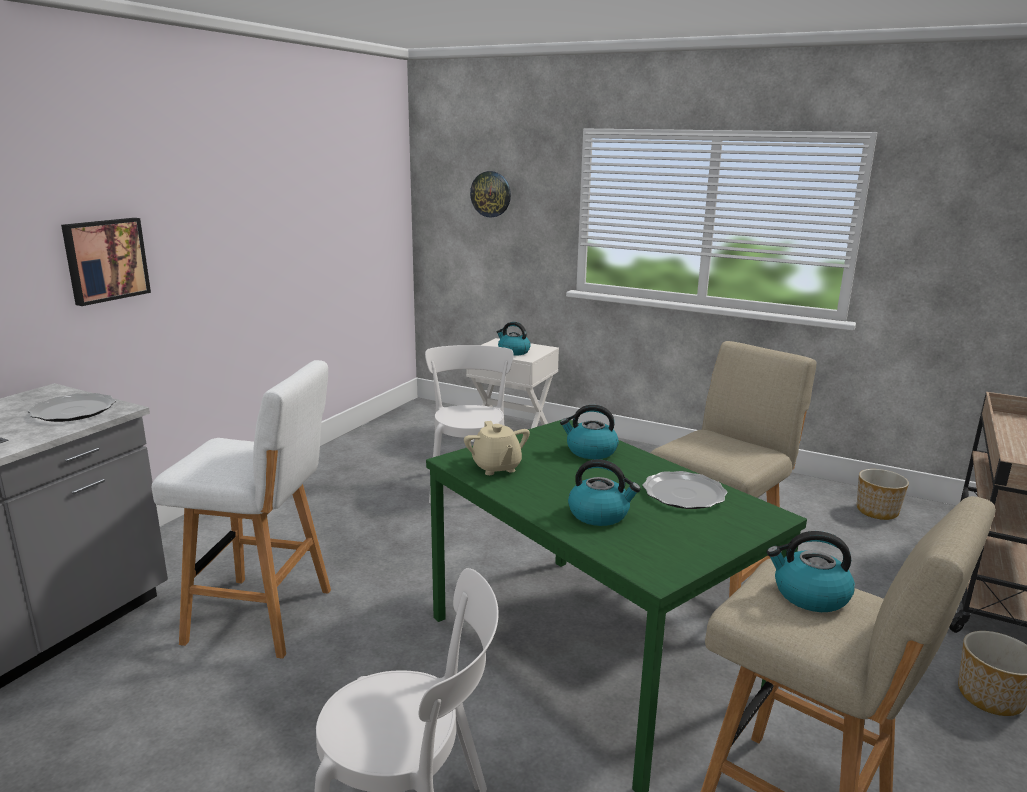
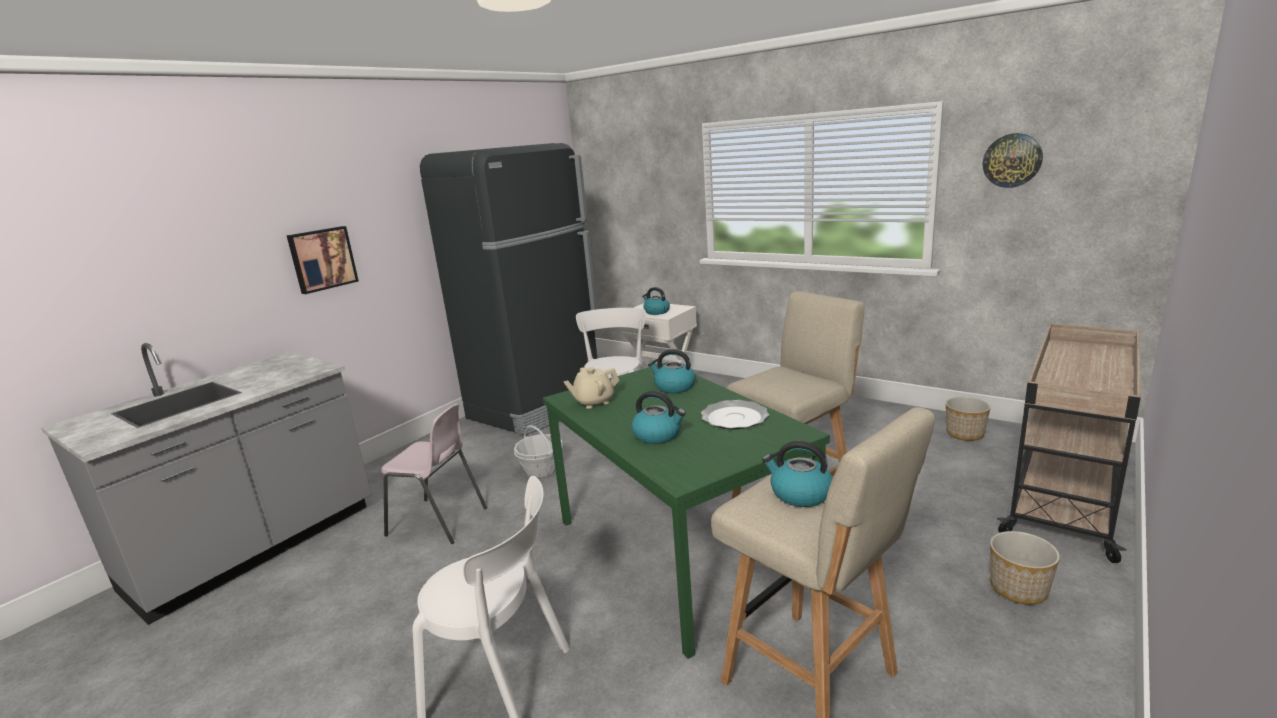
camera: 10 degrees right, 0 degrees up
plate [28,393,116,422] -> none
white stool [152,360,331,659] -> pink chair [381,404,487,544]
beige teapot [464,421,530,475] -> beige teapot turned 75 degrees clockwise [564,367,619,409]
wall clock [470,171,511,217] -> wall clock moved to [983,133,1043,188]
none -> black fridge [420,143,599,435]
none -> basket [514,425,563,477]

